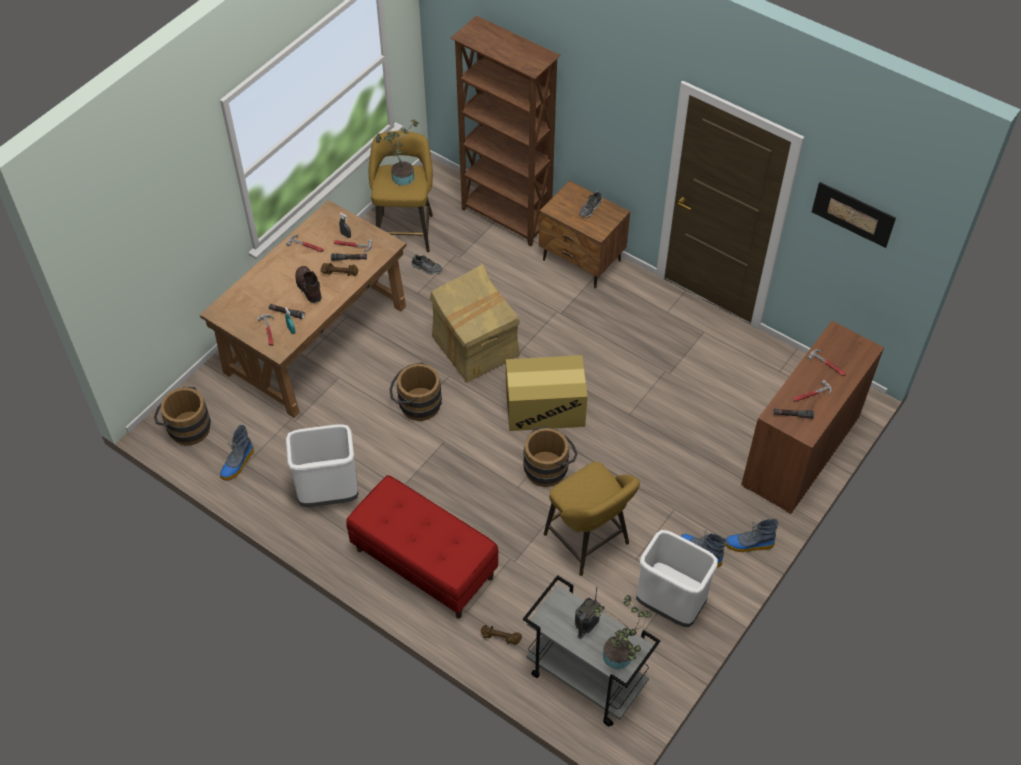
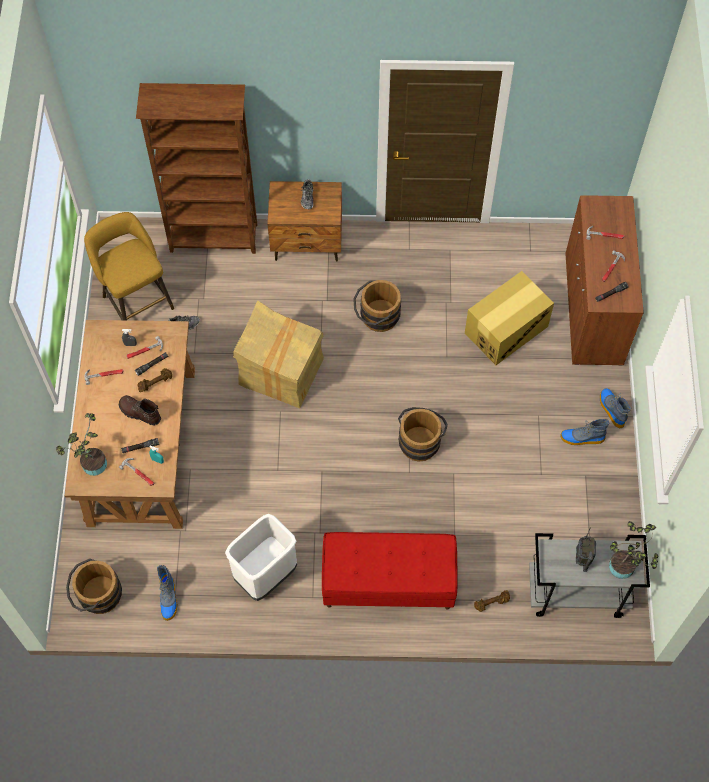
camera: 35 degrees left, 10 degrees up
potted plant [376,120,419,186] -> potted plant moved to [56,413,107,476]
brown bucket [389,362,442,421] -> brown bucket moved to [353,280,401,332]
cardboard box [506,355,588,431] -> cardboard box moved to [465,271,554,365]
yellow stool [544,462,640,576] -> none
white trash can [636,530,718,627] -> none
boot [726,518,779,552] -> boot turned 105 degrees clockwise [600,388,632,428]
picture [812,182,896,248] -> none

